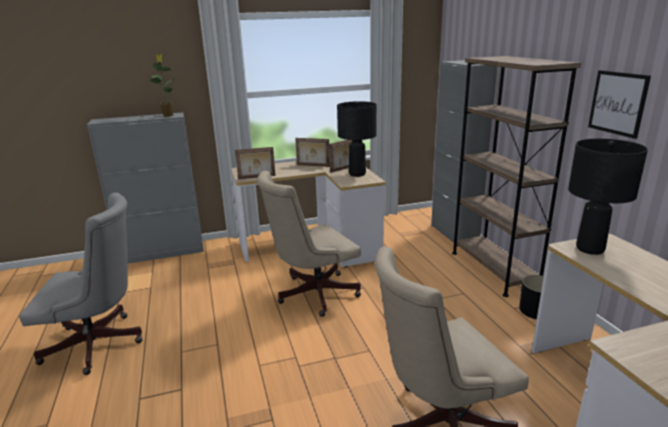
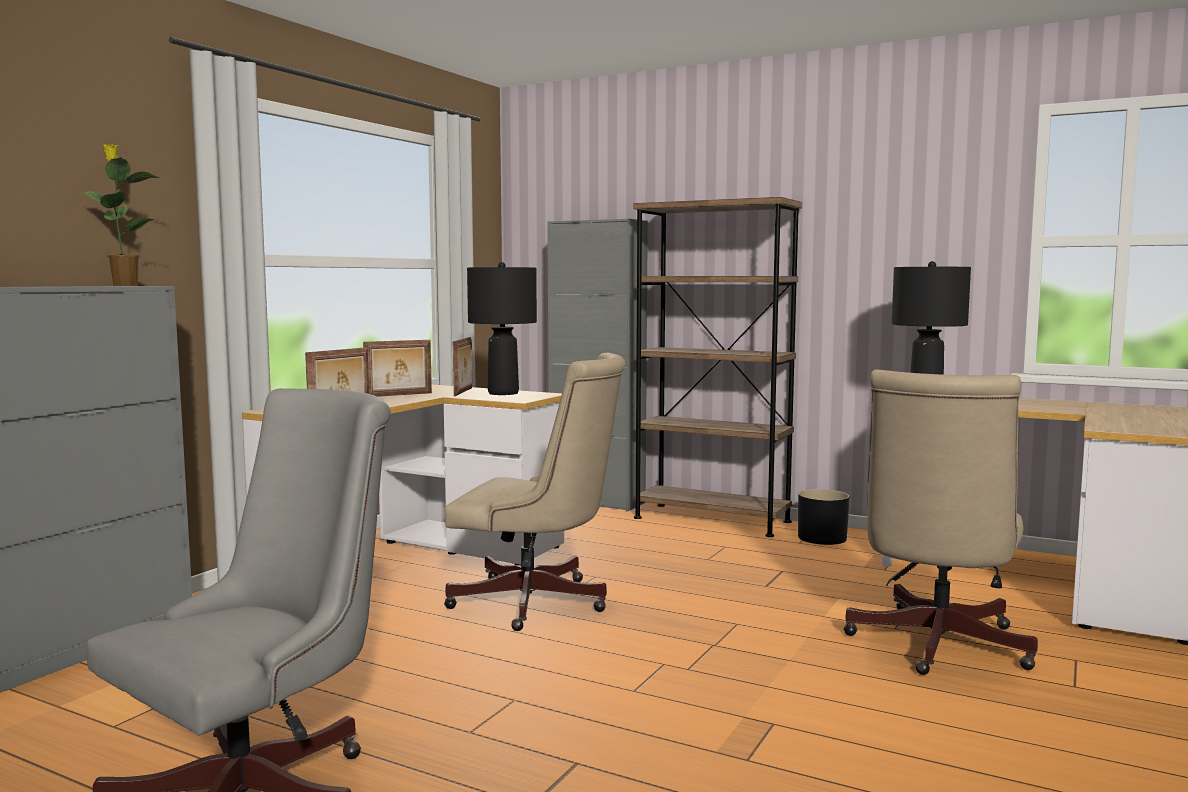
camera: 45 degrees left, 15 degrees down
beige office chair [257,171,361,317] -> beige office chair turned 90 degrees counterclockwise [444,352,626,631]
picture [588,70,651,139] -> none

